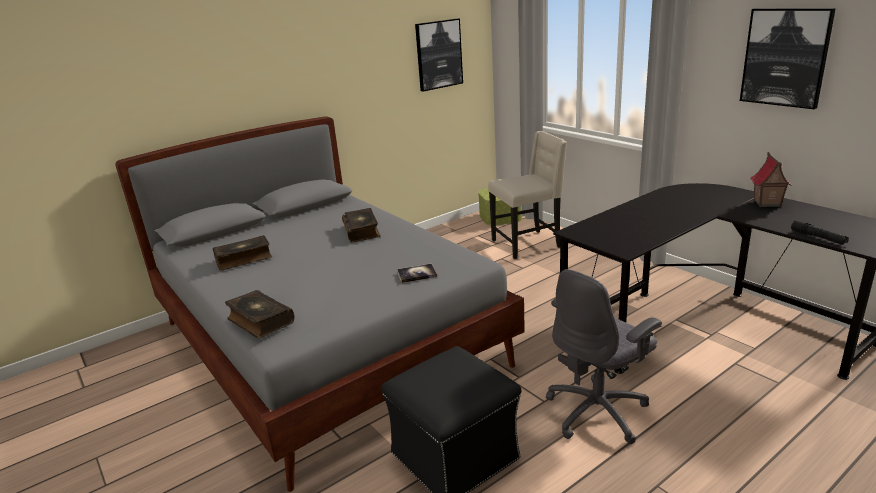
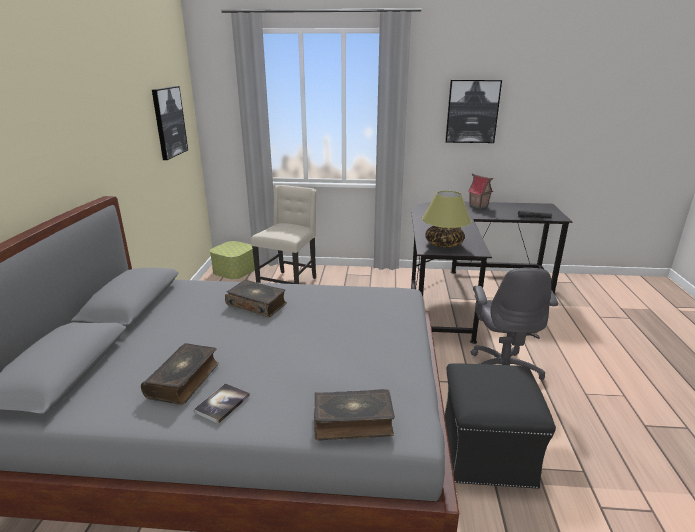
camera: 50 degrees left, 0 degrees up
book [397,263,437,283] -> book moved to [193,383,250,424]
none -> table lamp [422,191,471,248]

